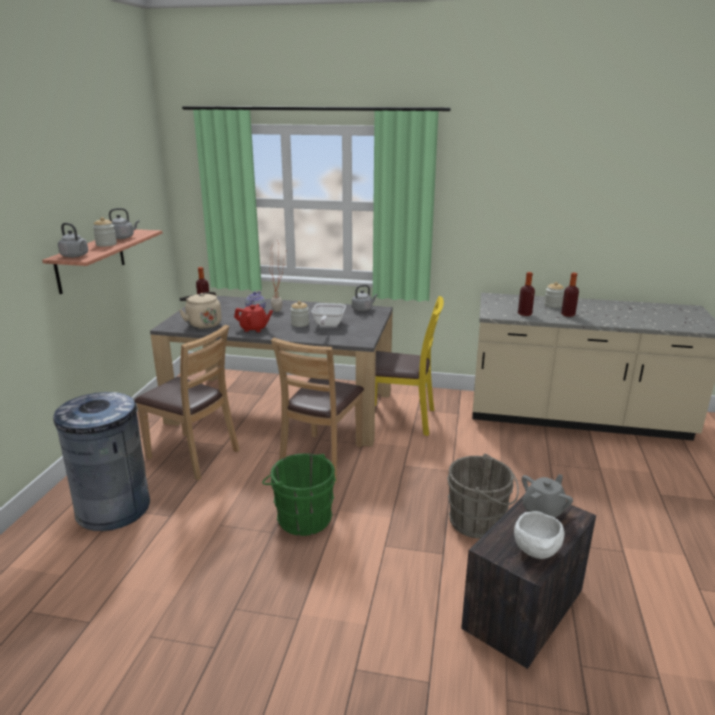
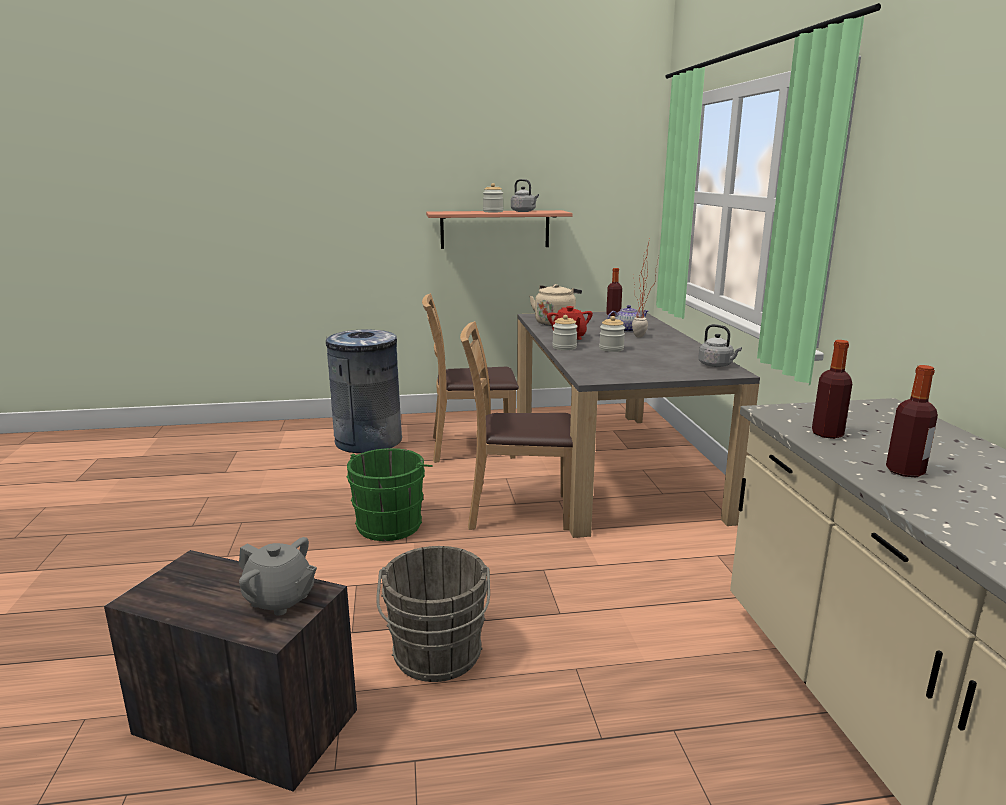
camera: 70 degrees right, 5 degrees down
grey kettle [58,223,88,258] -> none
brown chair [134,325,240,480] -> brown chair turned 75 degrees clockwise [422,293,519,463]
frying pan [311,303,346,326] -> none
yellow chair [375,296,444,436] -> none
white bowl [514,511,564,559] -> none
jar [544,282,565,308] -> jar moved to [552,315,578,350]

